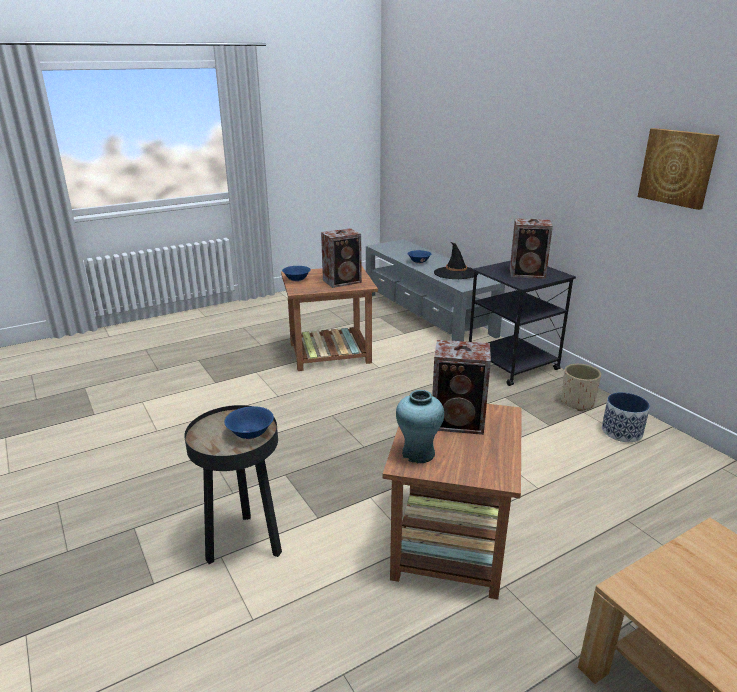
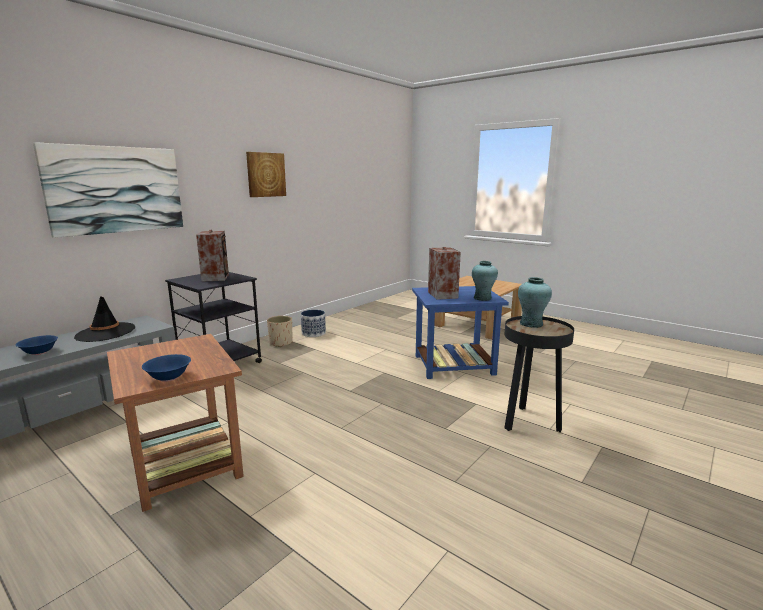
camera: 110 degrees left, 10 degrees down
blue bowl [224,406,274,439] -> turquoise vase [518,277,552,328]
speaker [321,228,362,288] -> none
brown side table [383,404,522,600] -> blue side table [412,286,509,379]
none -> picture [33,142,183,238]

